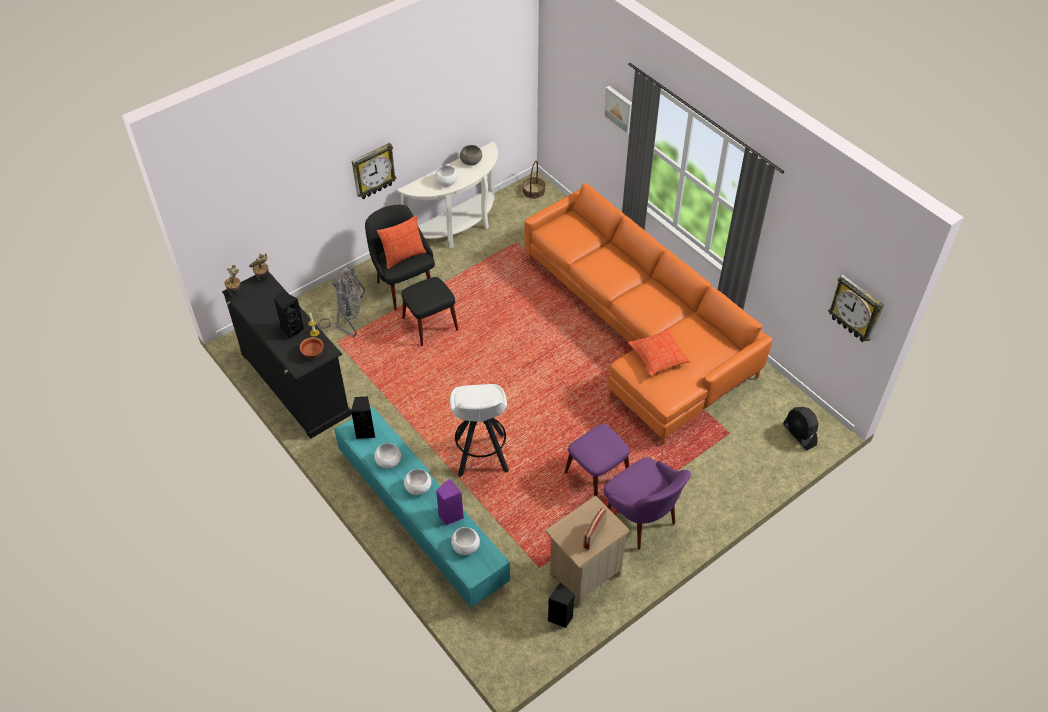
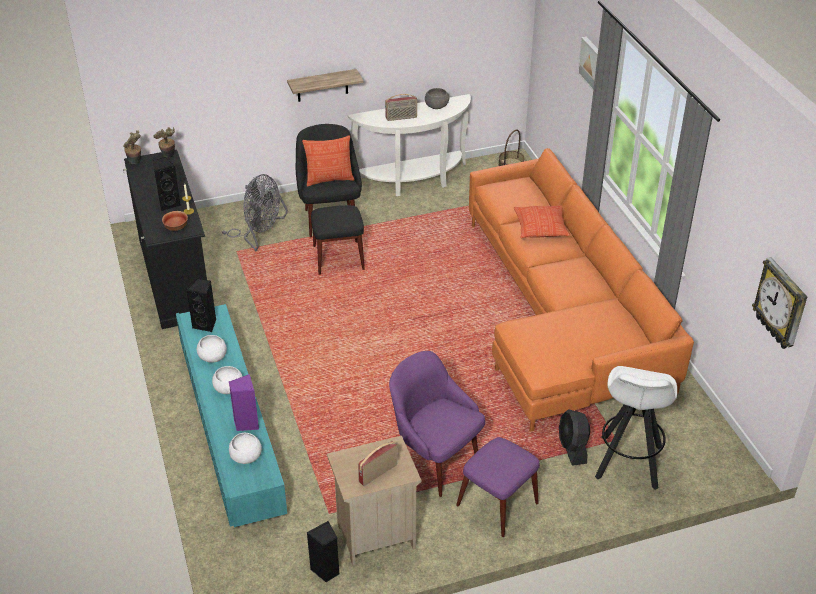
camera: 20 degrees right, 10 degrees down
wall clock [352,143,397,199] -> shelf [287,69,363,102]
white bowl [435,165,458,186] -> radio [385,94,417,121]
white stool [450,384,509,477] -> white stool moved to [595,366,677,490]
purple armchair [565,423,691,550] -> purple armchair turned 150 degrees clockwise [389,351,540,537]
orange pillow [628,328,691,377] -> orange pillow moved to [514,205,570,238]
black fan [783,407,819,450] -> black fan moved to [559,409,590,466]

